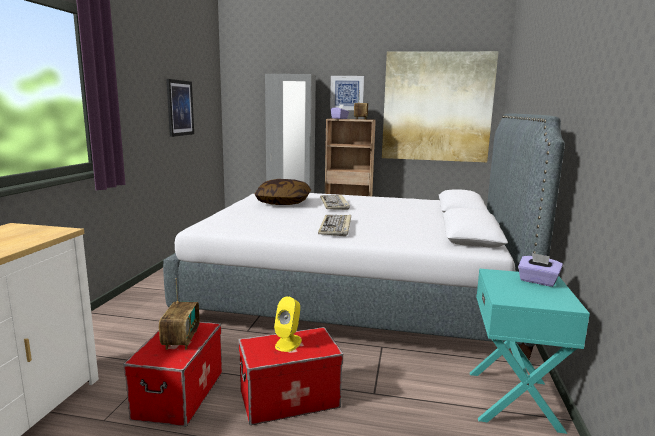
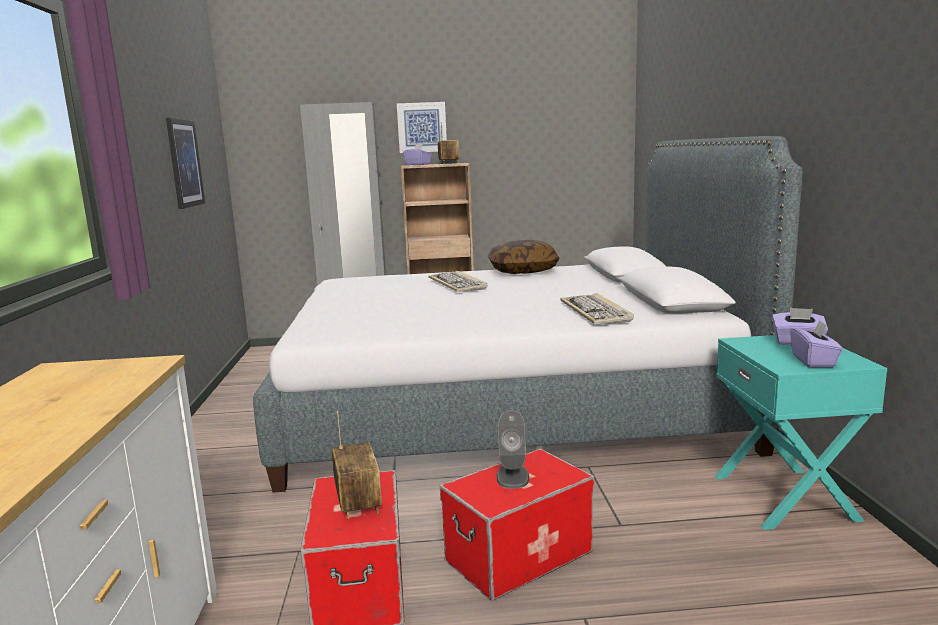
camera: 15 degrees left, 0 degrees up
pillow [255,179,311,205] -> pillow moved to [488,240,560,274]
yellow speaker [274,296,302,352] -> grey speaker [496,410,529,489]
keyboard [318,215,351,236] -> keyboard moved to [560,293,634,324]
picture [382,51,499,162] -> none
none -> purple tissue box [790,320,843,367]

